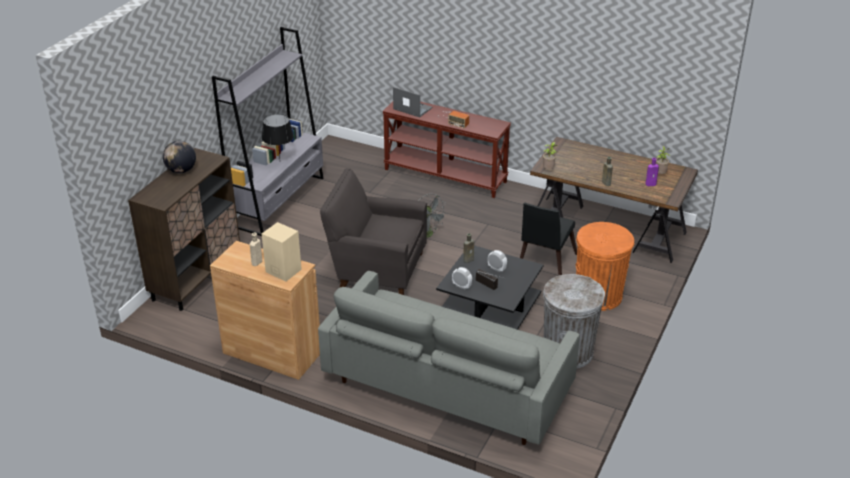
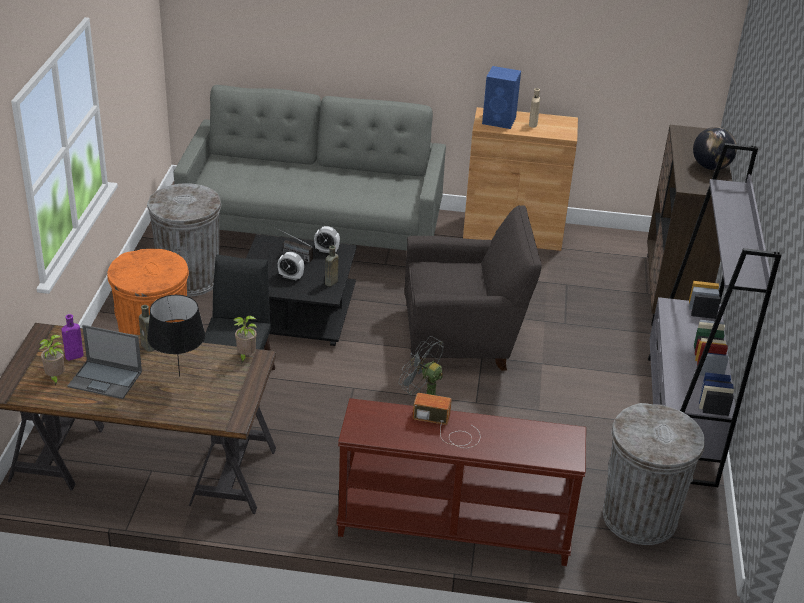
camera: 160 degrees right, 0 degrees up
beige speaker [261,222,302,281] -> blue speaker [482,66,521,129]
black table lamp [262,114,294,158] -> black table lamp moved to [147,295,205,377]
laptop [393,87,433,117] -> laptop moved to [68,325,142,399]
none -> grey trash can [603,403,705,545]

